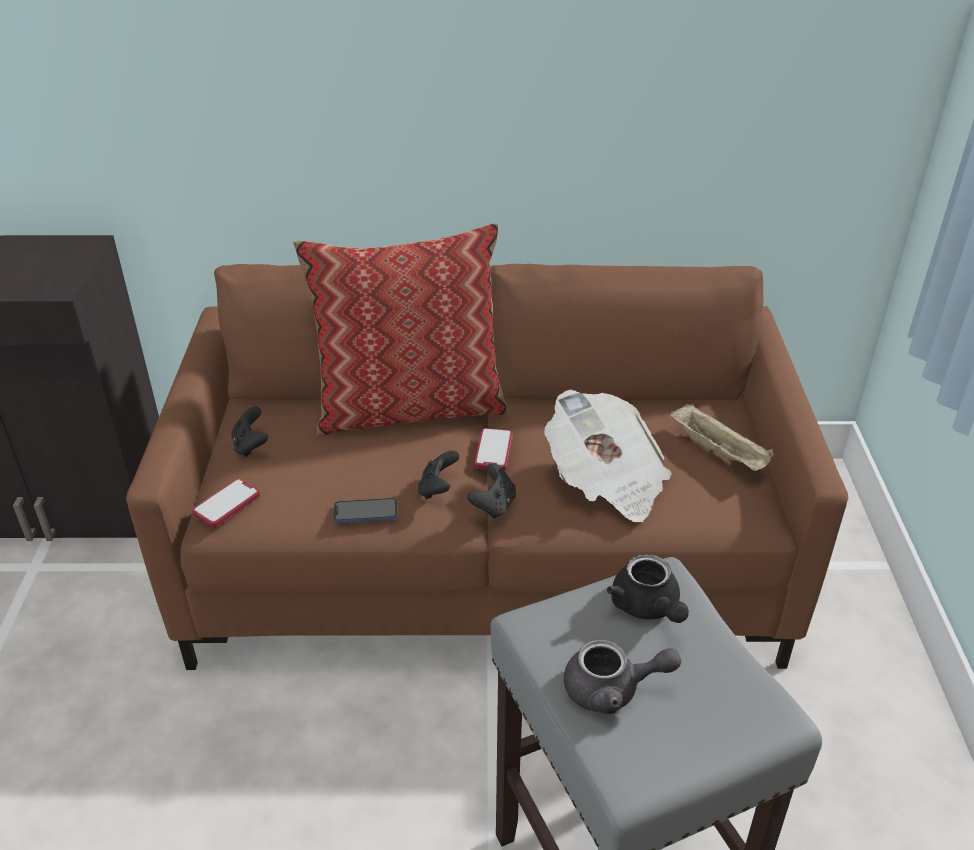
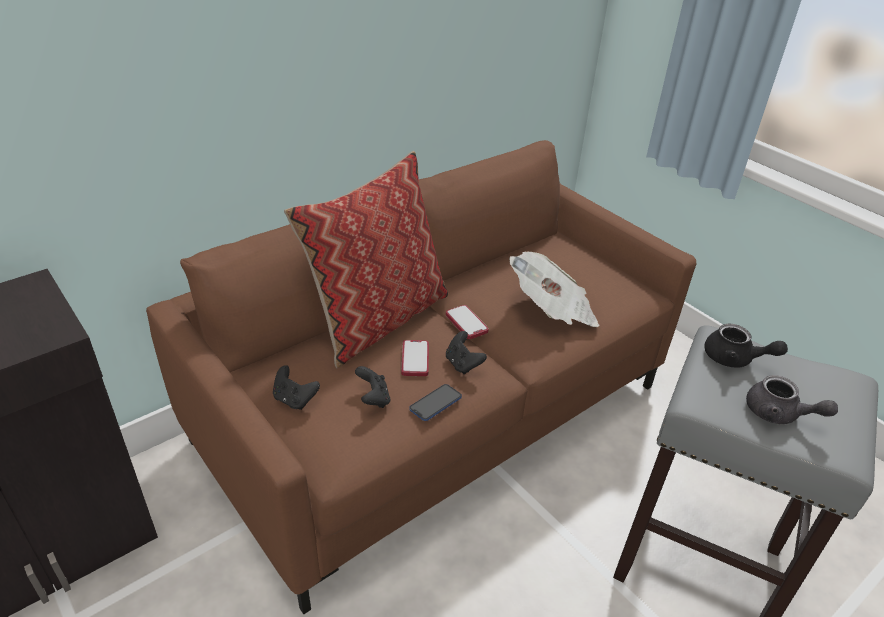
camera: 40 degrees left, 0 degrees up
phone [192,479,260,528] -> phone moved to [401,340,429,376]
black game controller [467,463,516,519] -> black game controller moved to [355,366,390,408]
grey teapot [564,640,681,714] -> grey teapot turned 75 degrees clockwise [746,375,838,424]
beige tray [670,404,774,471] -> none

